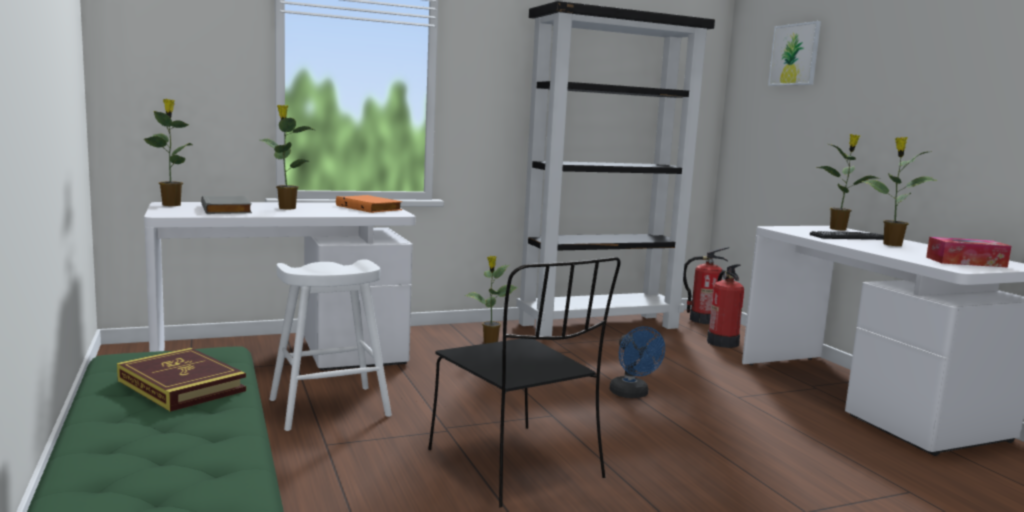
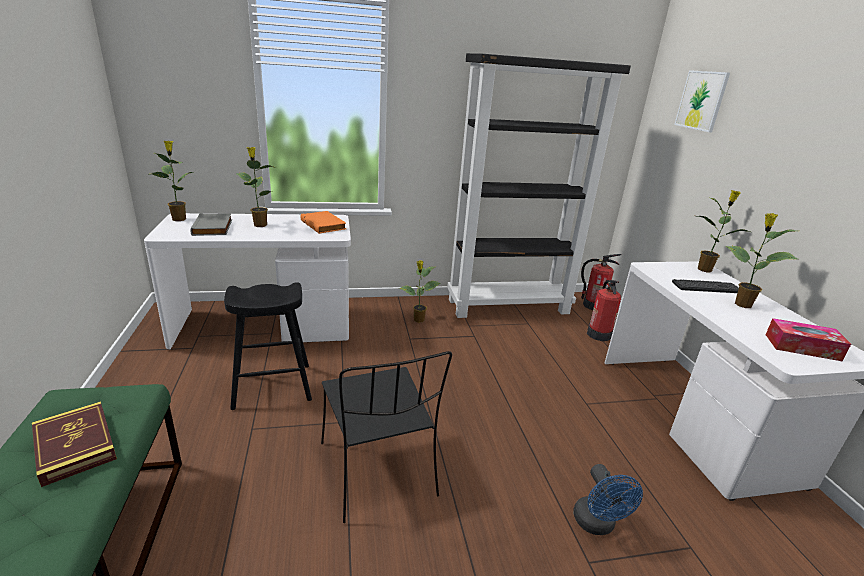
camera: 10 degrees right, 15 degrees up
white stool [269,259,392,431] -> black stool [224,282,312,410]
blue fan [610,326,665,398] -> blue fan moved to [573,464,643,535]

